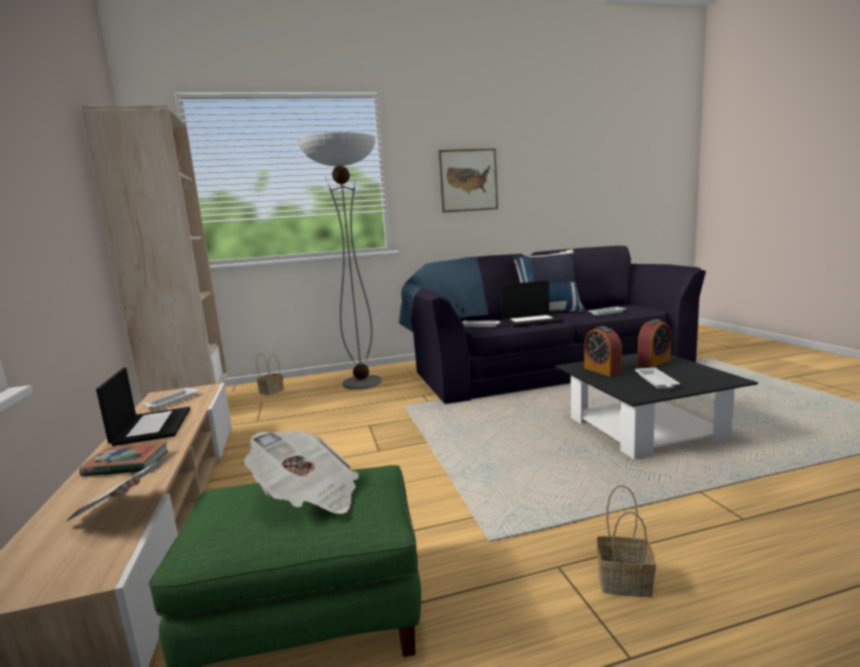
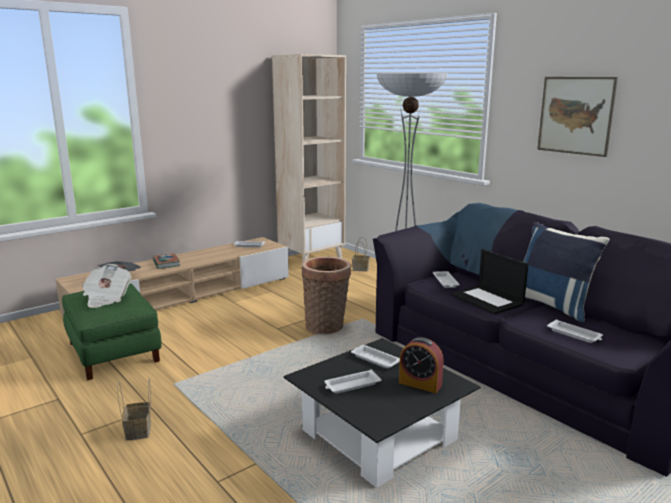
camera: 65 degrees right, 5 degrees up
laptop [96,367,190,446] -> none
alarm clock [584,326,622,377] -> white tray [351,345,400,369]
none -> basket [302,257,351,334]

